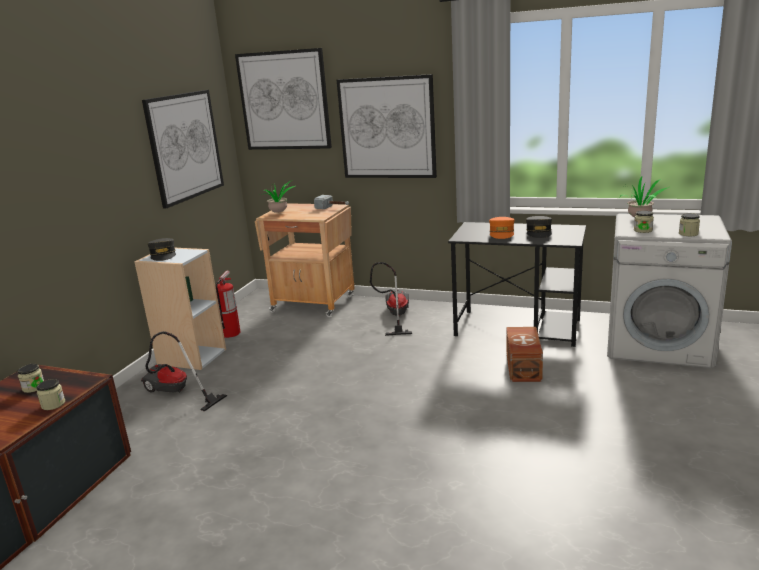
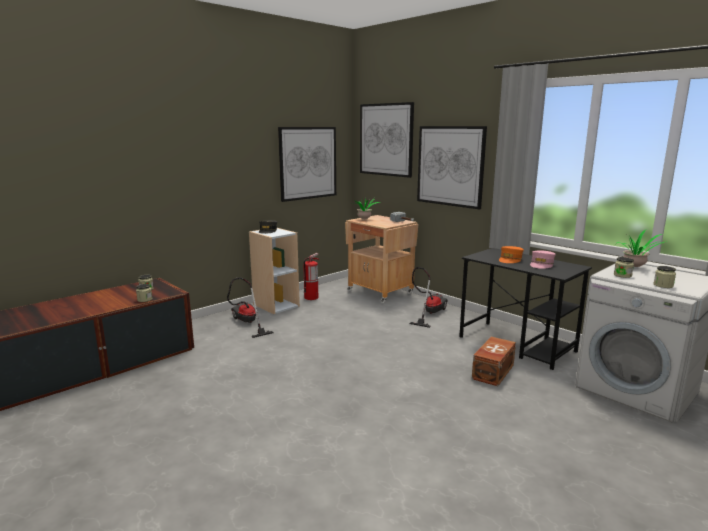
camera: 25 degrees right, 5 degrees down
grey cap [526,216,552,238] -> pink cap [530,250,556,269]

